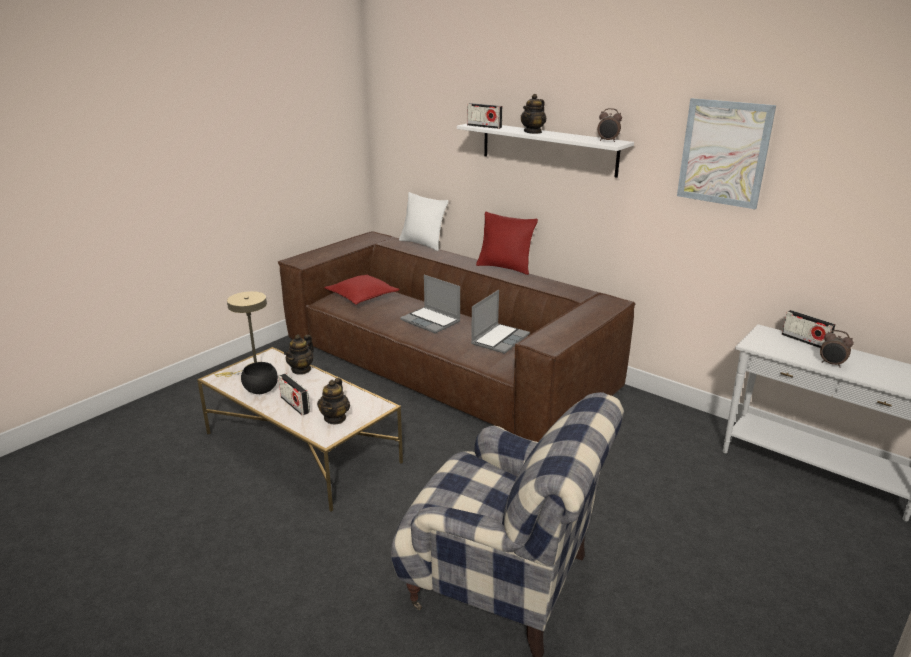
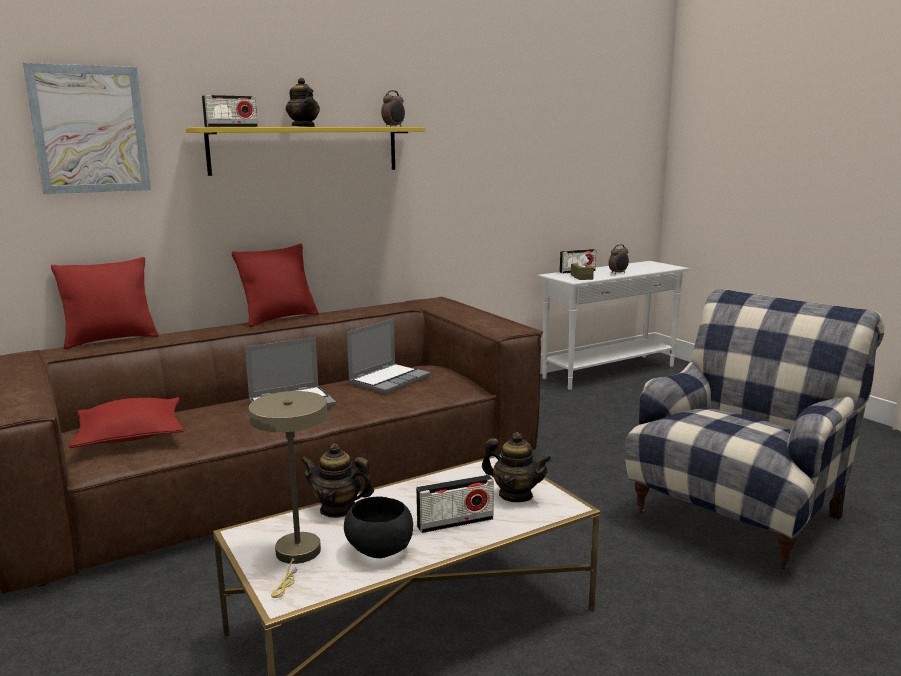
camera: 70 degrees left, 10 degrees down
teapot [284,335,314,375] -> teapot turned 150 degrees clockwise [300,443,374,518]
white pillow [399,192,448,251] -> red pillow [51,257,158,349]
white shelf [457,124,634,178] -> yellow shelf [185,127,426,176]
laptop [471,290,530,354] -> laptop turned 75 degrees clockwise [347,319,430,394]
picture [677,98,776,209] -> picture moved to [23,63,151,194]
none -> brown tissue box [571,254,594,280]

